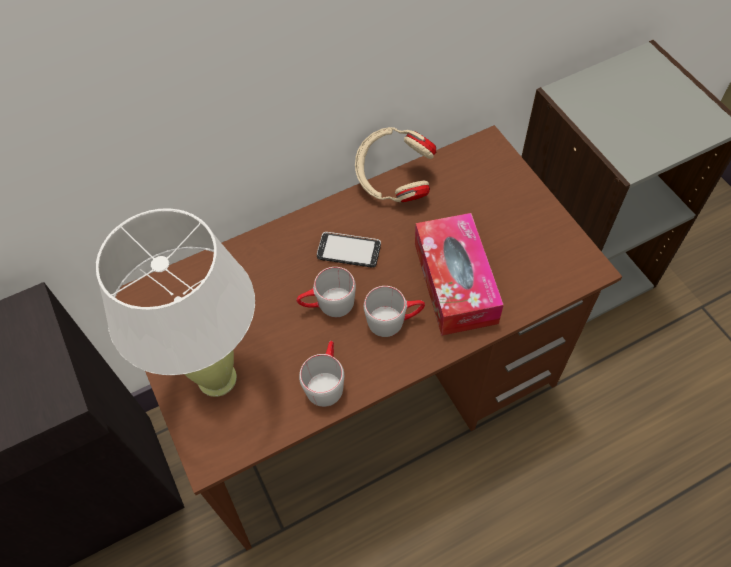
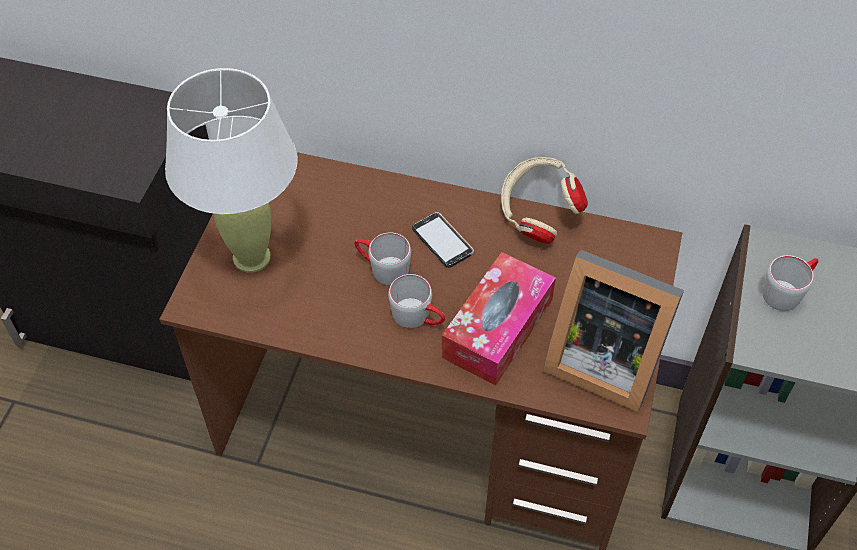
camera: 40 degrees right, 5 degrees down
grey mug [299,341,344,407] -> grey mug moved to [762,255,819,311]
none -> picture frame [543,250,684,412]

